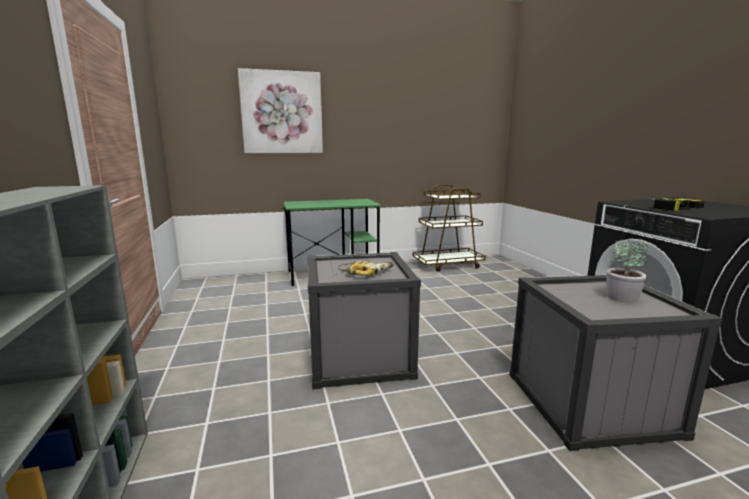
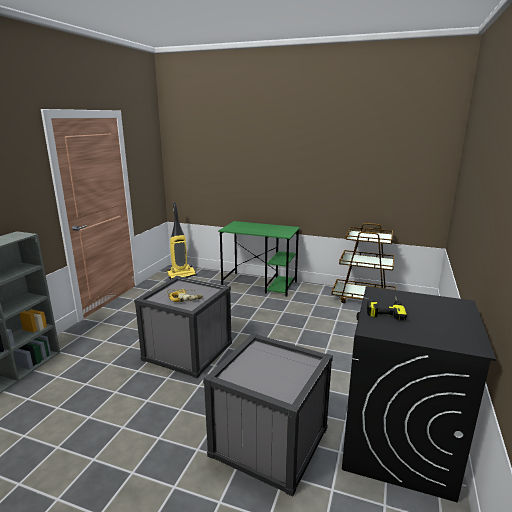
camera: 35 degrees right, 5 degrees up
picture [238,68,323,153] -> none
potted plant [606,239,648,303] -> none
none -> vacuum cleaner [167,202,197,280]

